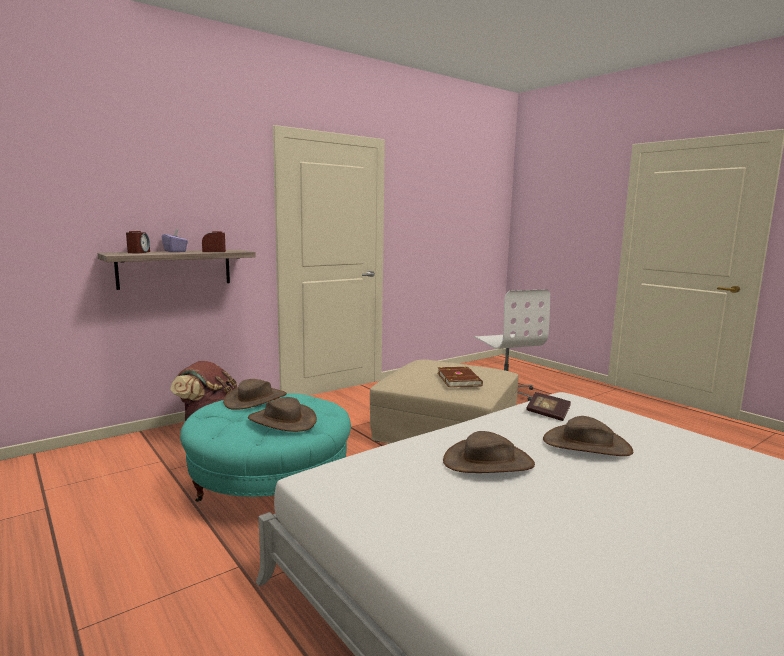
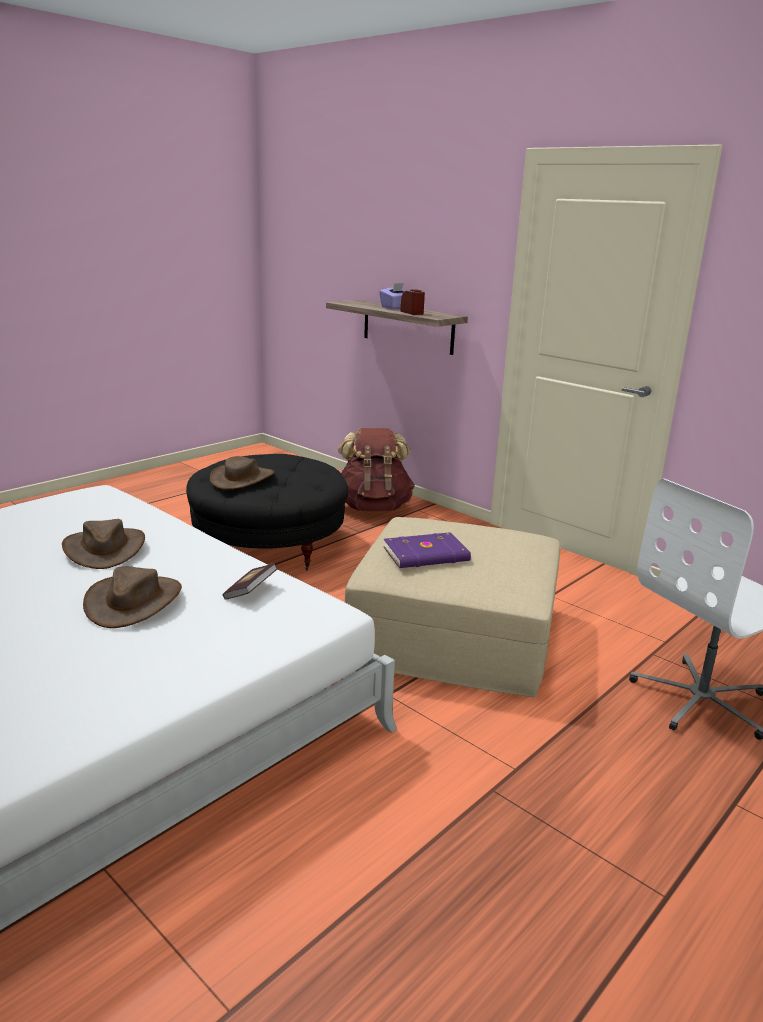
camera: 80 degrees right, 10 degrees up
alarm clock [126,231,150,253] -> none
turquoise ottoman [180,393,351,502] -> black ottoman [186,454,348,570]
brown hat [223,379,287,410] -> none
brown book [437,367,483,387] -> purple book [384,532,471,568]

